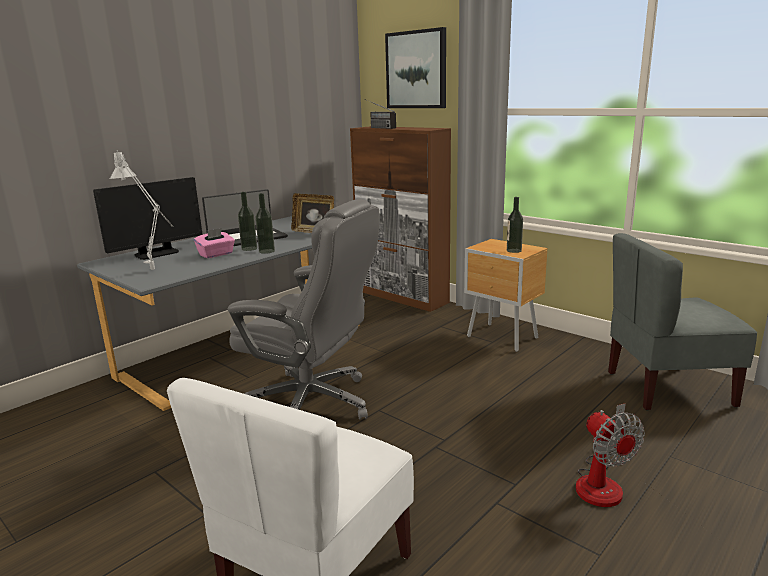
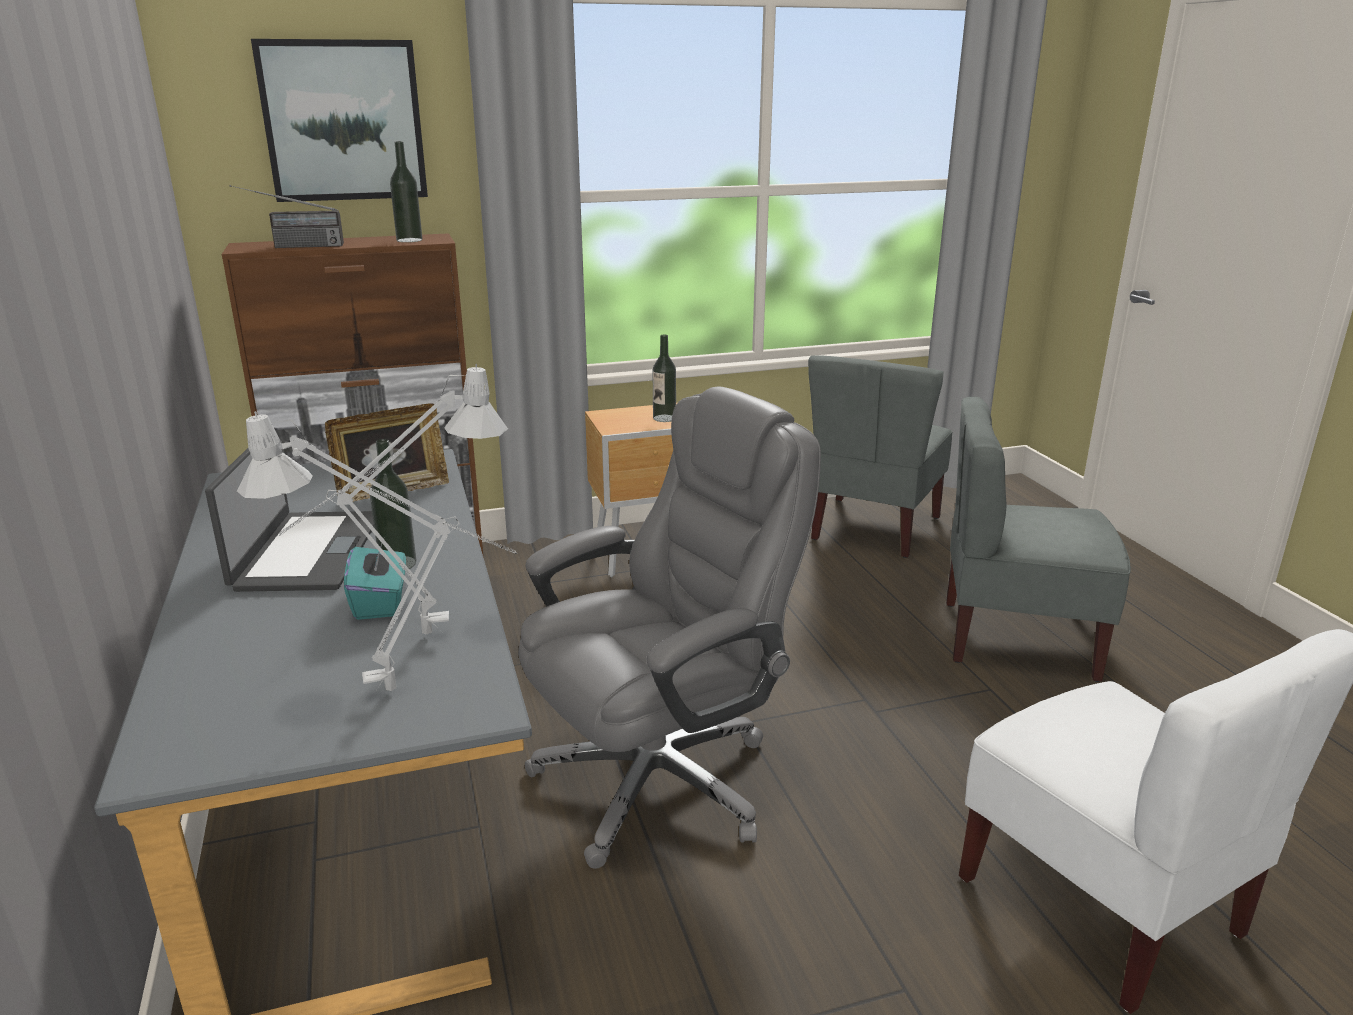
camera: 60 degrees left, 5 degrees up
monitor [93,177,202,260] -> none
pink tissue box [194,228,235,258] -> turquoise tissue box [344,536,406,620]
bottle [255,193,275,254] -> bottle moved to [390,141,422,242]
fan [576,404,645,507] -> grey chair [946,397,1131,682]
none -> grey table lamp [279,364,508,634]

